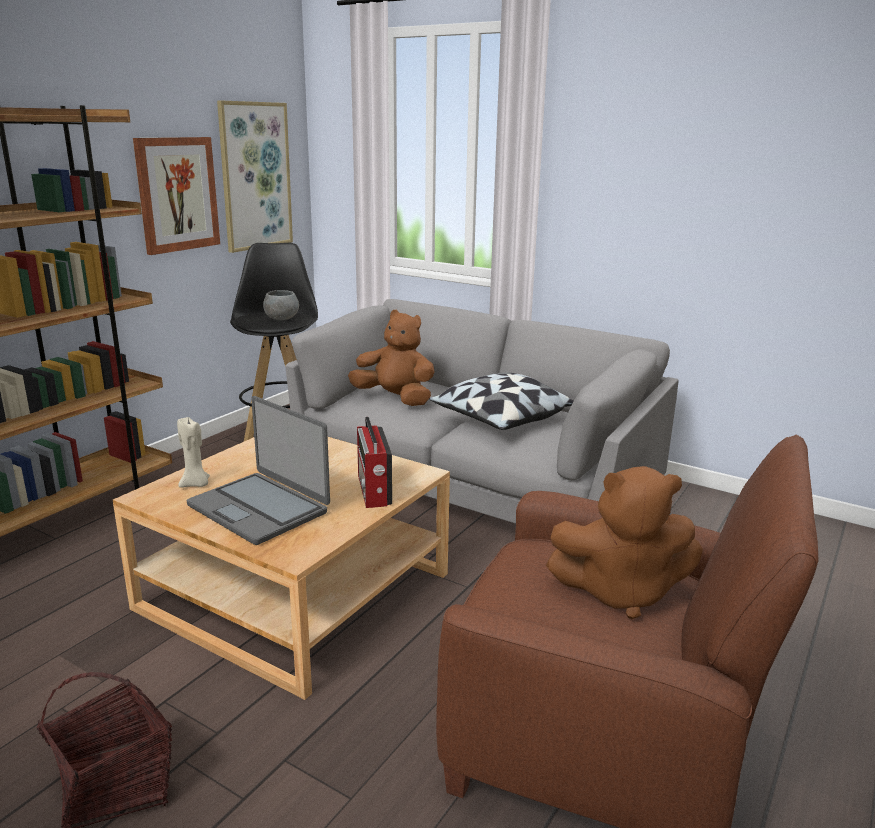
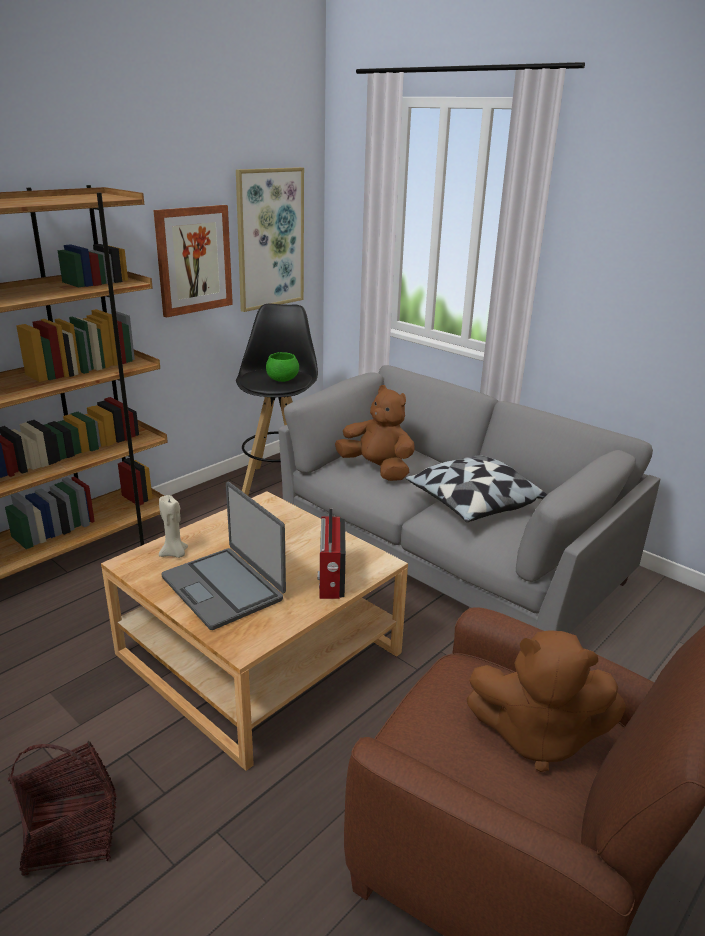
camera: 10 degrees right, 5 degrees up
grey bowl [263,290,299,320] -> green bowl [266,352,299,382]

